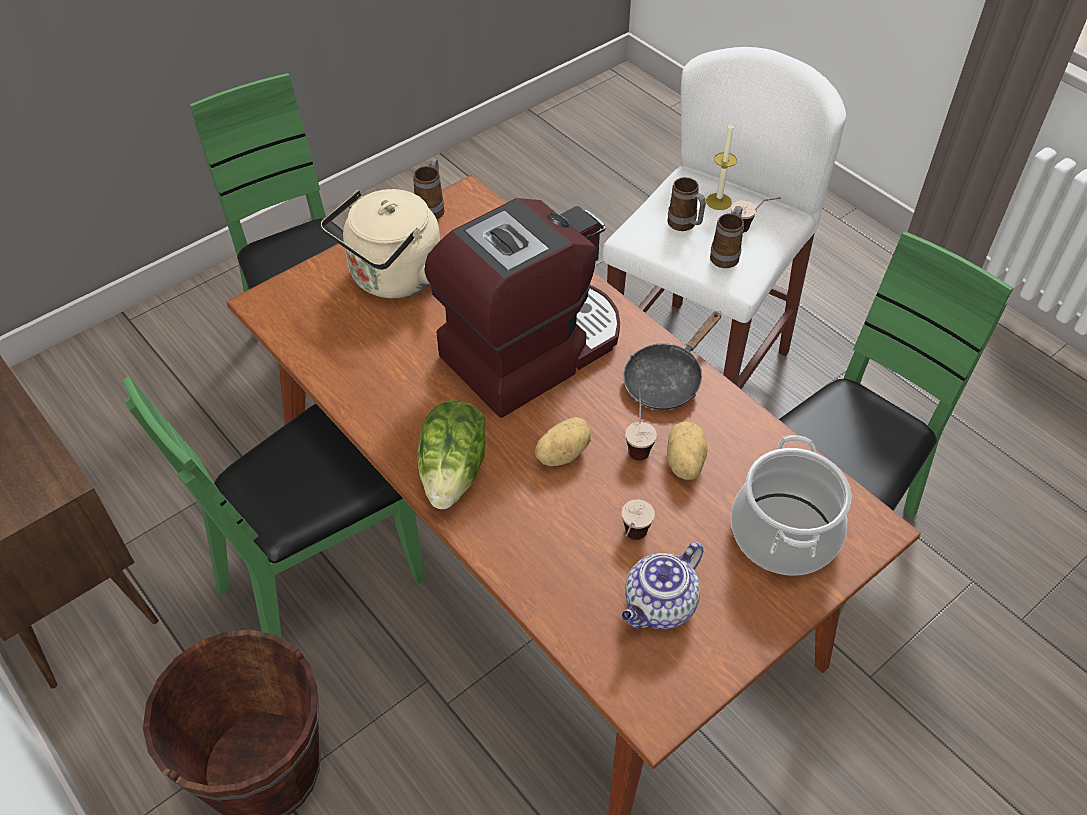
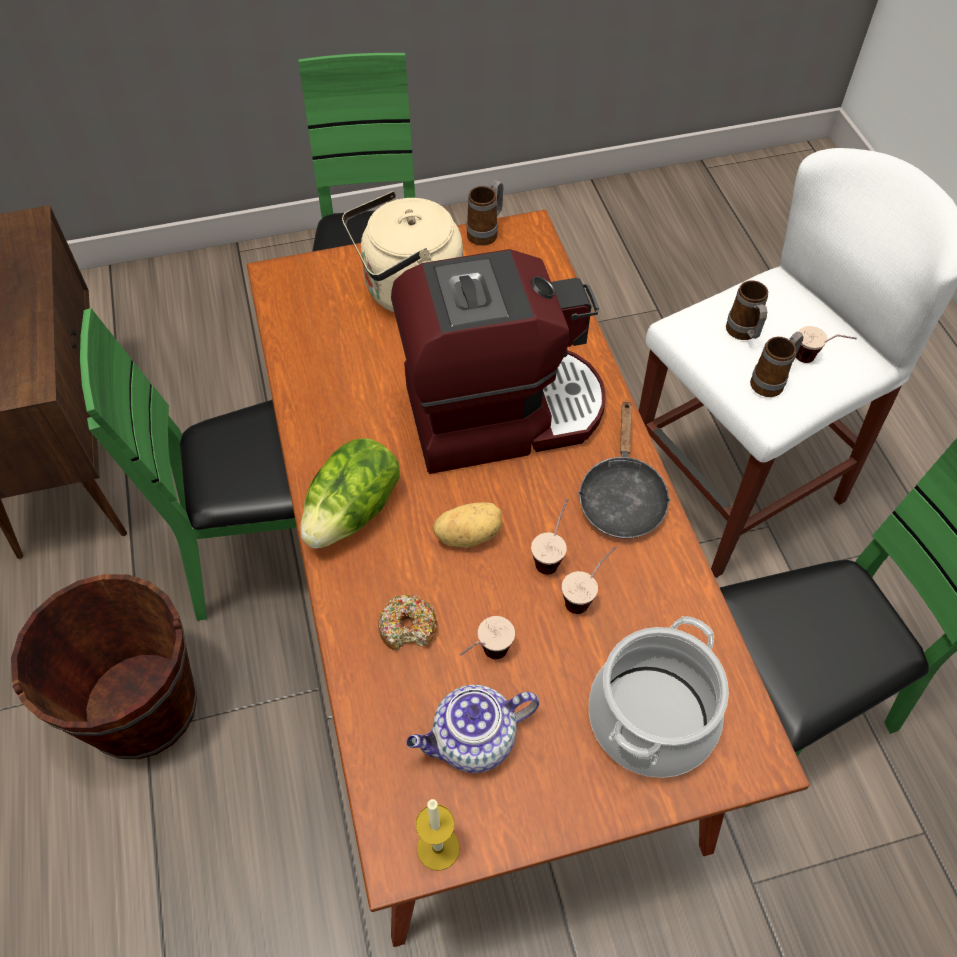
camera: 25 degrees right, 5 degrees up
black frying pan [623,311,721,410] -> black frying pan turned 60 degrees counterclockwise [578,400,671,538]
potato [667,421,707,480] -> cup [562,546,617,614]
candle [706,121,737,210] -> candle moved to [415,799,460,871]
none -> donut [378,594,437,650]

